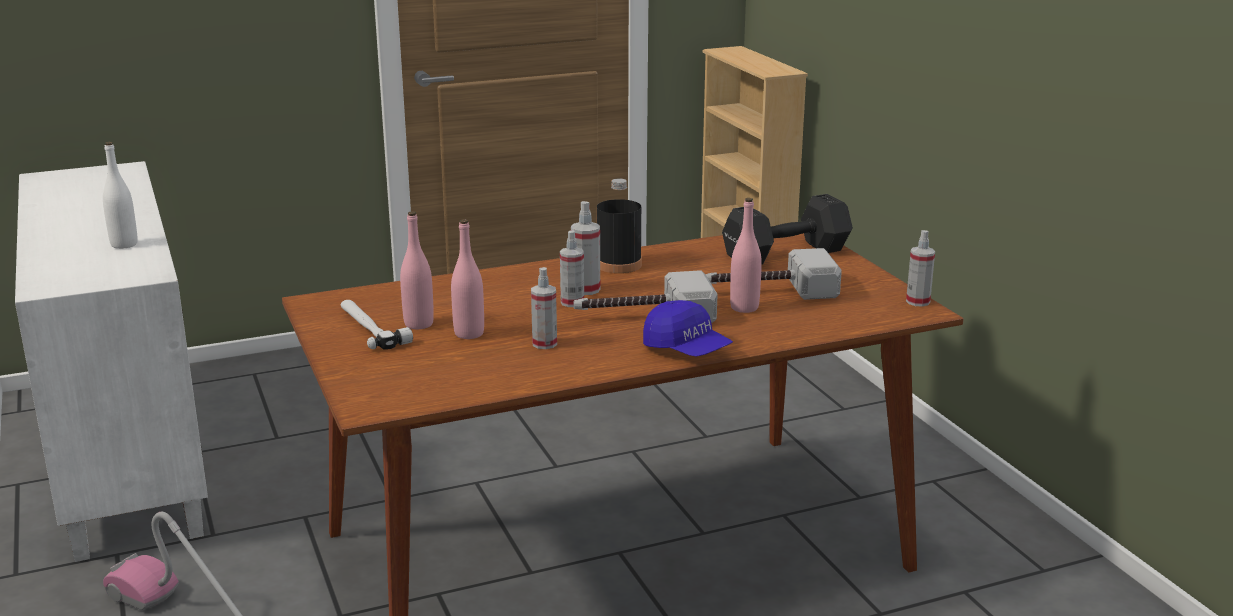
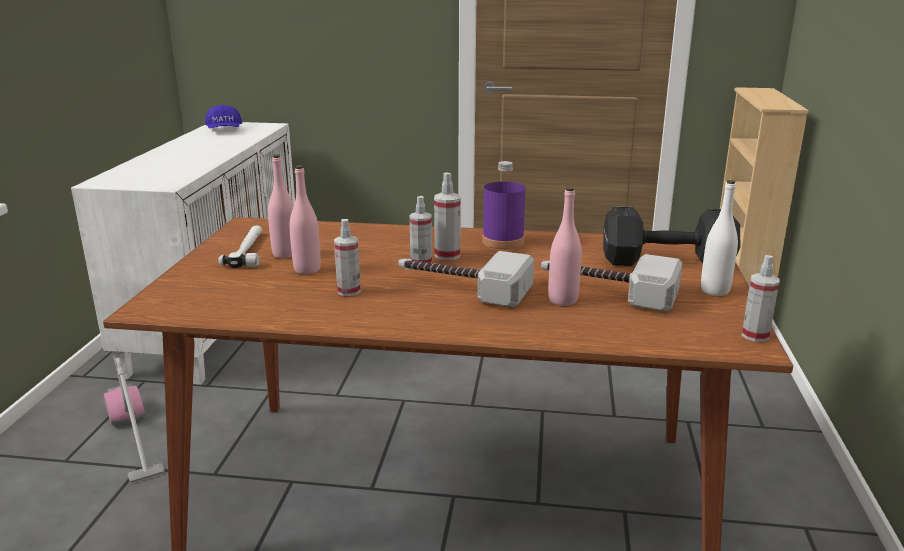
camera: 30 degrees right, 0 degrees up
white bottle [103,142,138,249] -> white bottle moved to [701,180,738,296]
black bottle [597,178,642,273] -> purple bottle [482,161,526,249]
blue cap [643,300,733,357] -> blue cap moved to [205,105,242,129]

